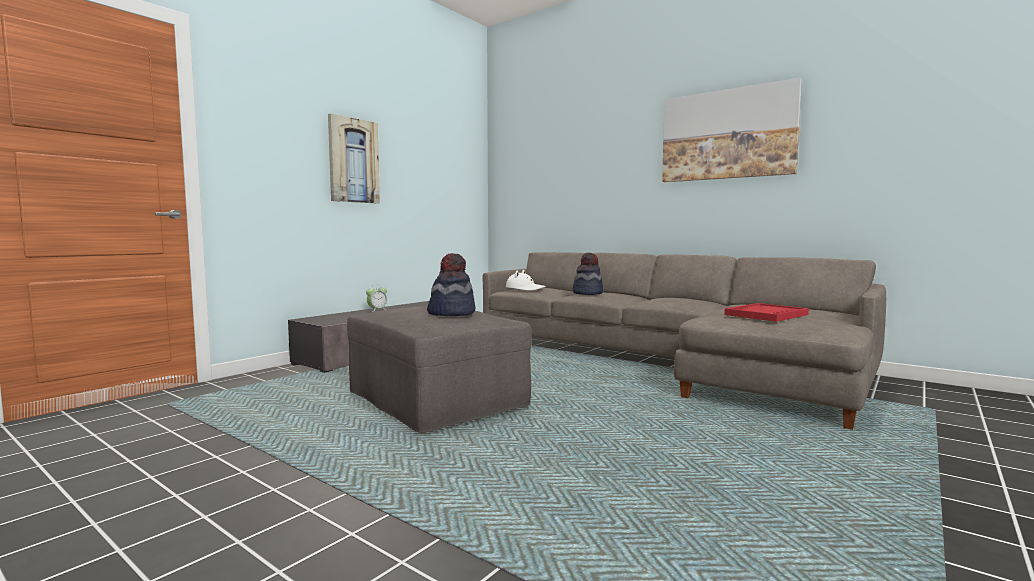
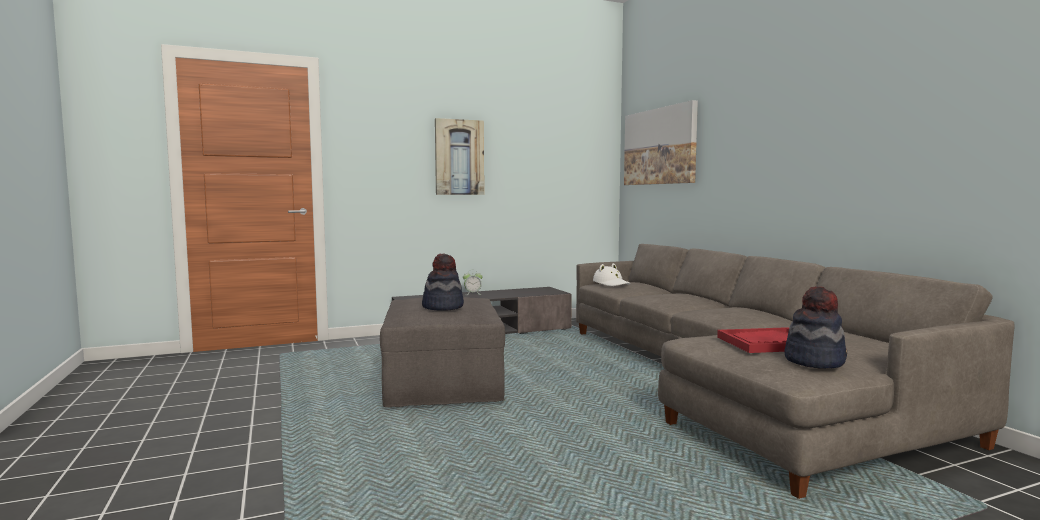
camera: 30 degrees right, 0 degrees up
hat [572,253,603,295] -> hat moved to [784,286,847,369]
picture [662,78,802,182] -> picture moved to [624,100,698,185]

